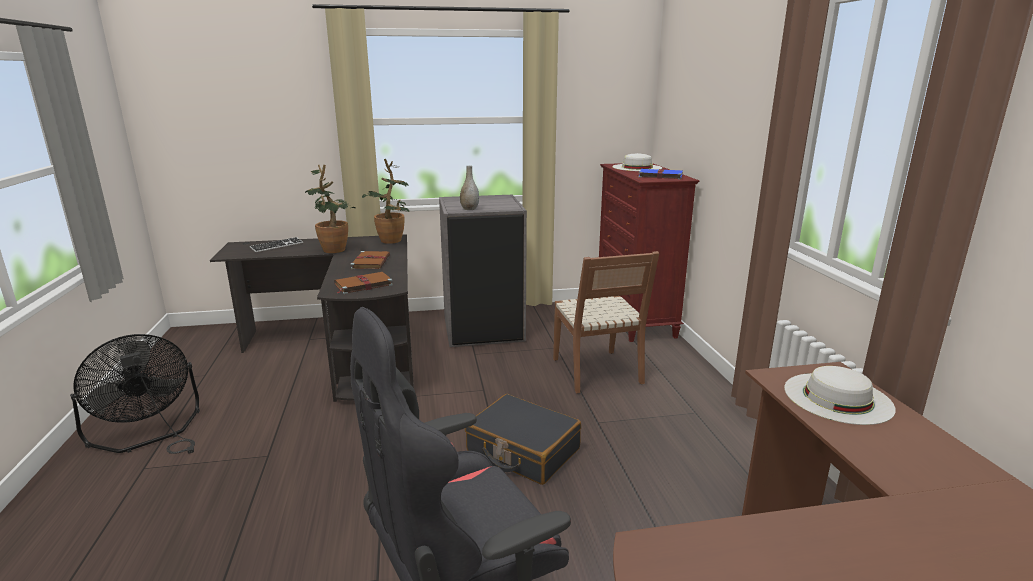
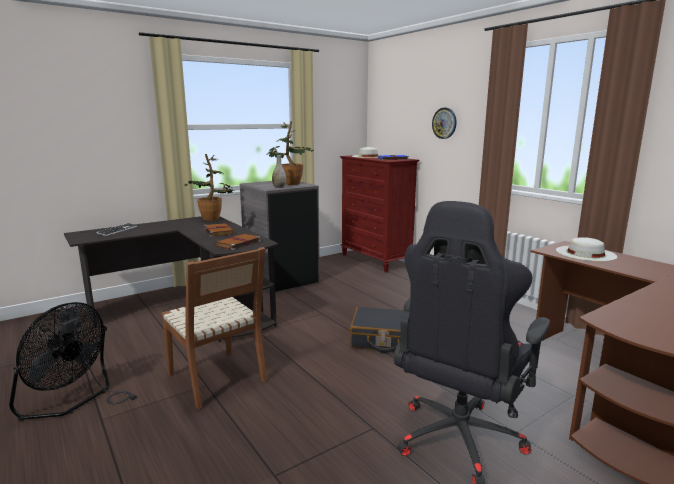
camera: 25 degrees left, 5 degrees down
potted plant [305,164,356,253] -> potted plant moved to [266,121,314,185]
chair [553,251,659,394] -> chair moved to [162,247,268,409]
none -> wall clock [432,108,457,139]

